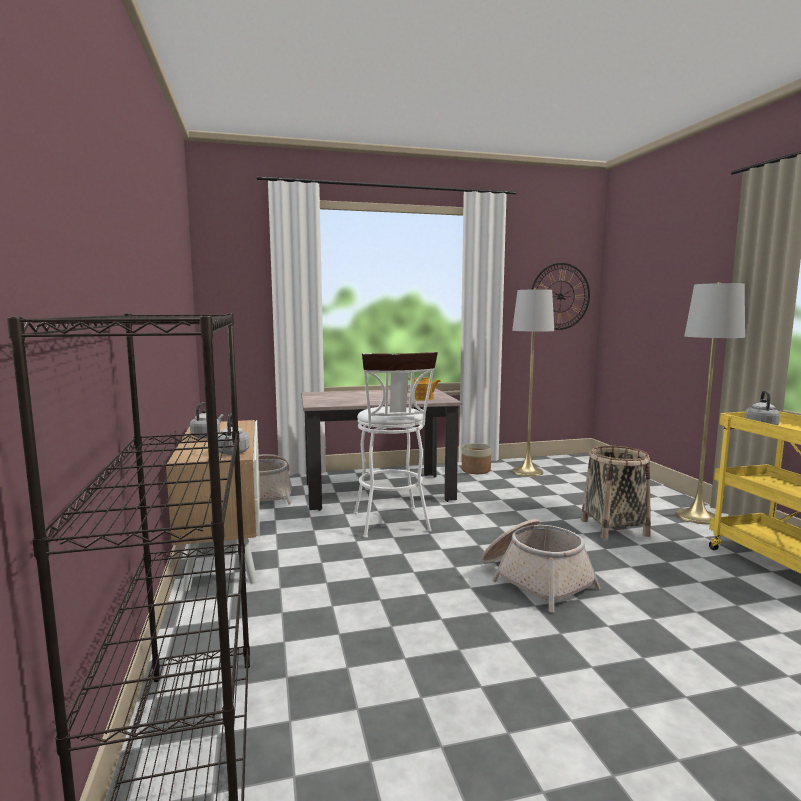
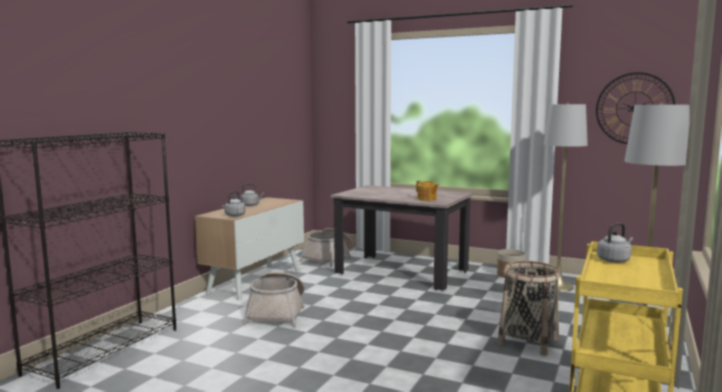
camera: 40 degrees right, 0 degrees up
white stool [354,352,438,538] -> none
basket [482,519,601,612] -> basket moved to [242,272,305,327]

